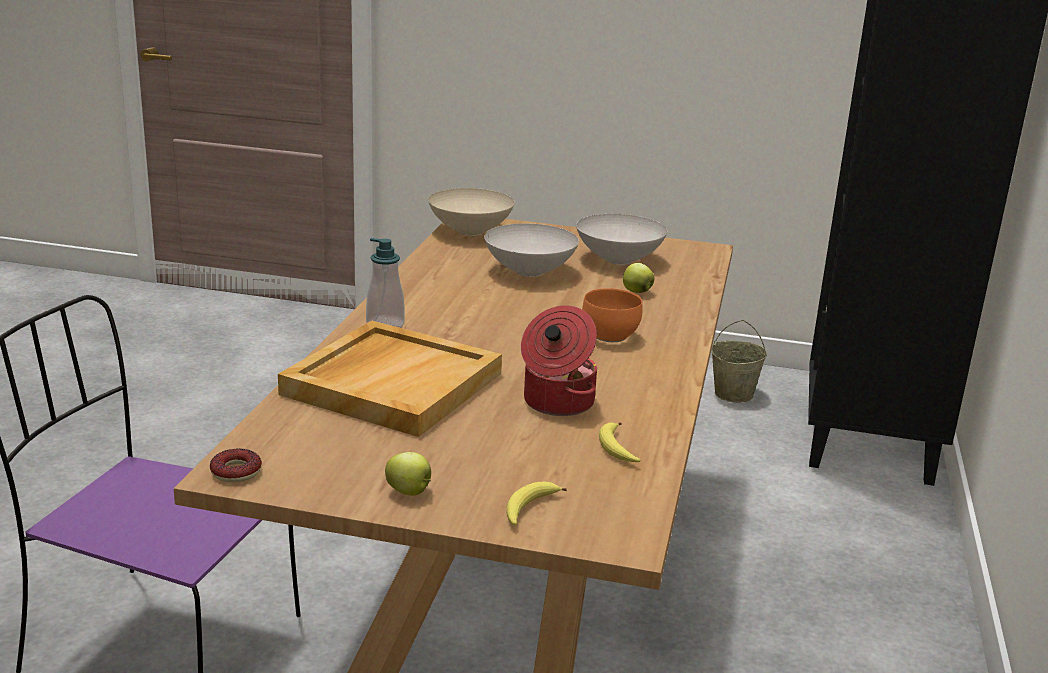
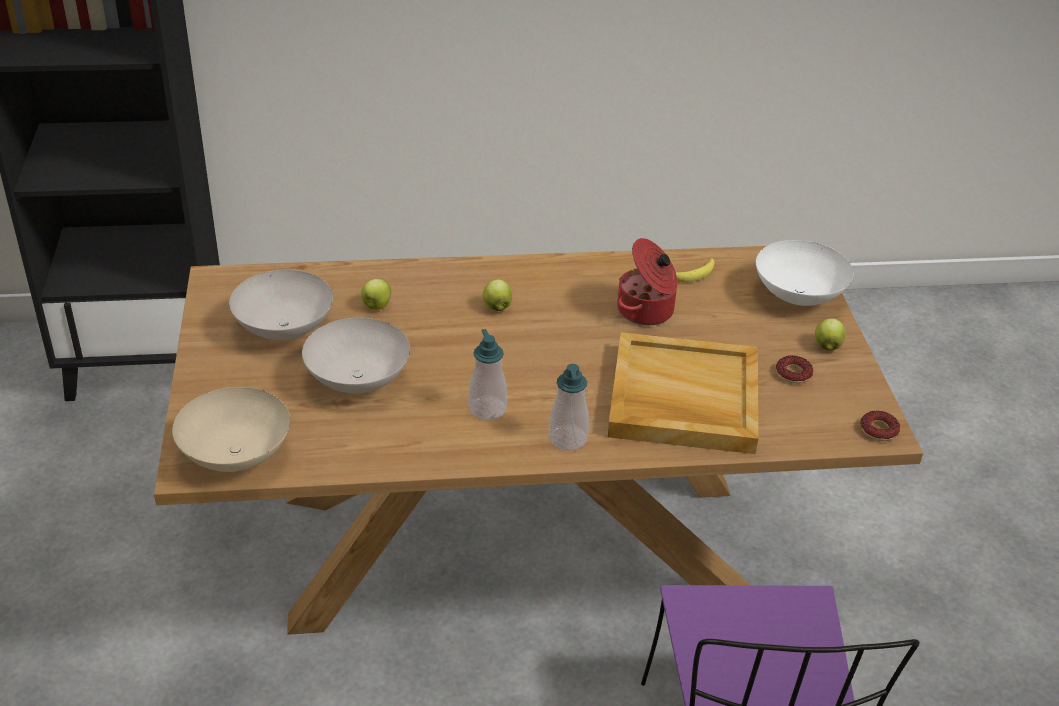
camera: 110 degrees left, 15 degrees up
banana [506,482,567,525] -> white bowl [756,240,853,306]
orange bowl [582,288,642,342] -> apple [483,279,512,311]
beige bucket [711,320,767,403] -> none
none -> soap dispenser [468,329,507,421]
none -> donut [776,355,813,384]

